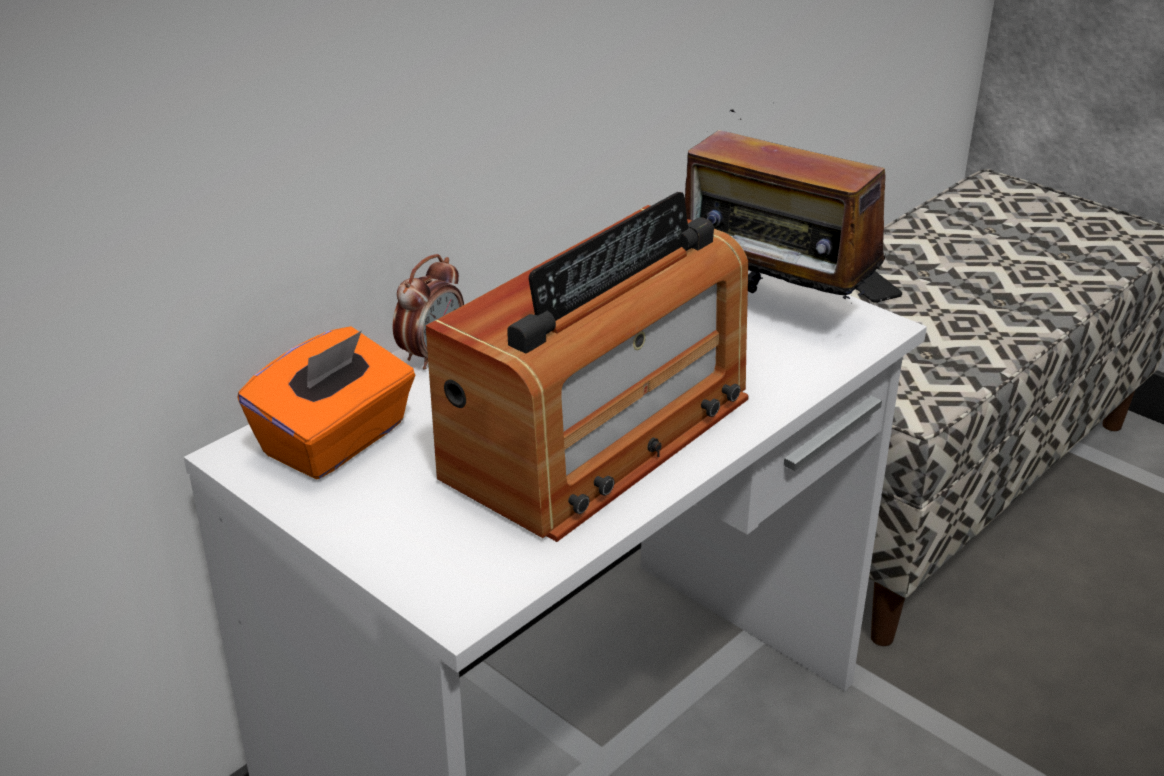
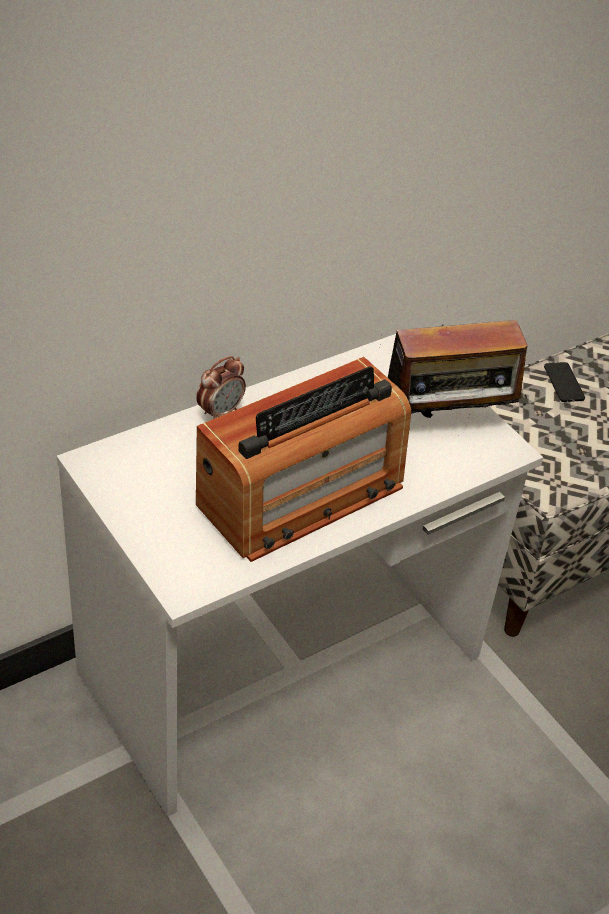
camera: 10 degrees right, 10 degrees up
orange tissue box [238,326,415,480] -> none
radio [685,110,886,304] -> radio turned 60 degrees counterclockwise [388,306,527,429]

